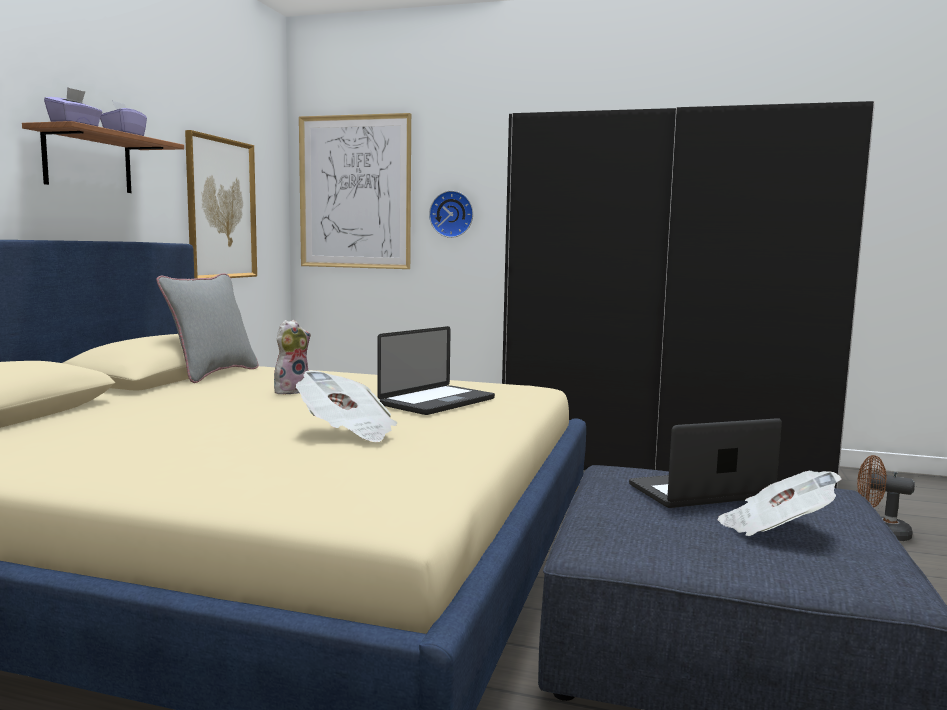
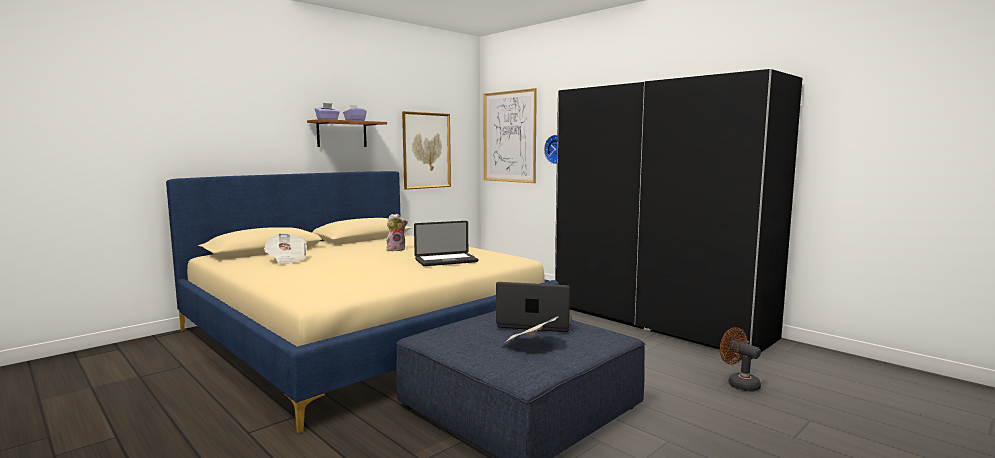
camera: 30 degrees right, 0 degrees up
grey pillow [156,273,258,383] -> none
newspaper [296,370,397,442] -> newspaper moved to [264,233,307,265]

